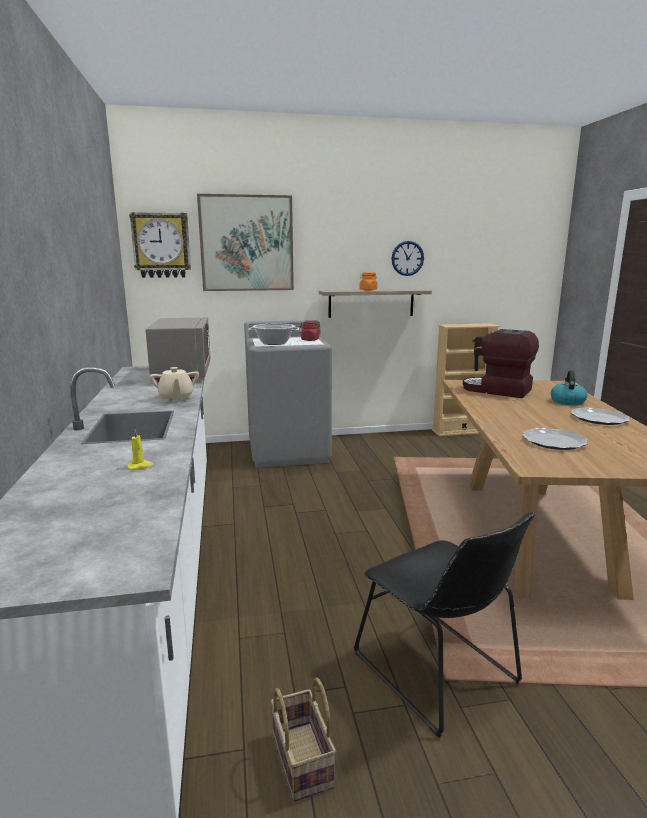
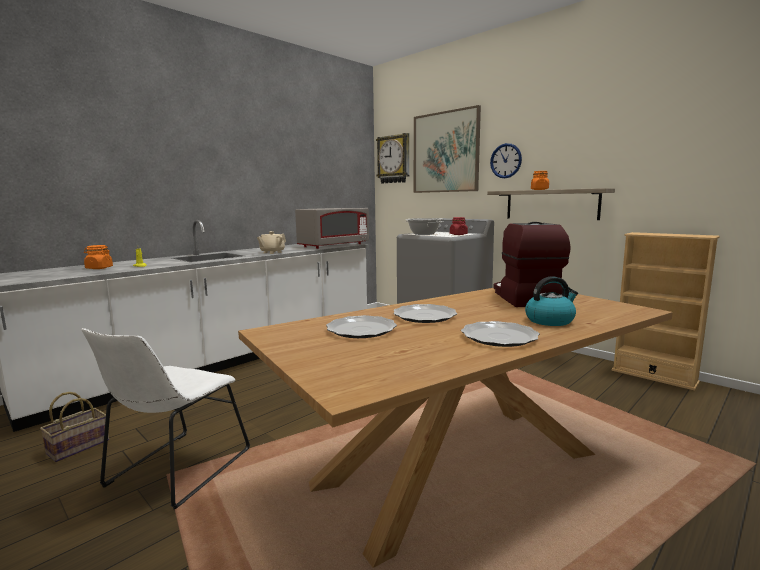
camera: 55 degrees right, 5 degrees down
black chair [354,512,535,738] -> white chair [81,328,250,509]
wall clock [391,241,424,276] -> wall clock moved to [490,143,522,178]
none -> orange jar [84,245,113,269]
none -> plate [394,304,457,323]

